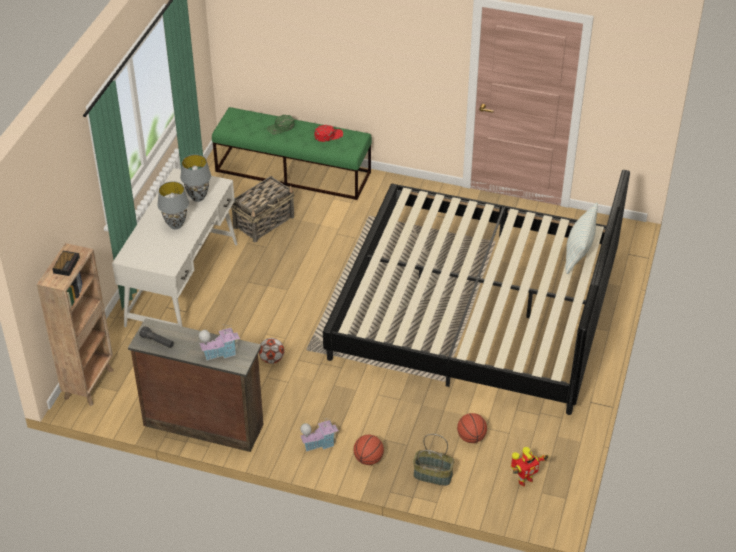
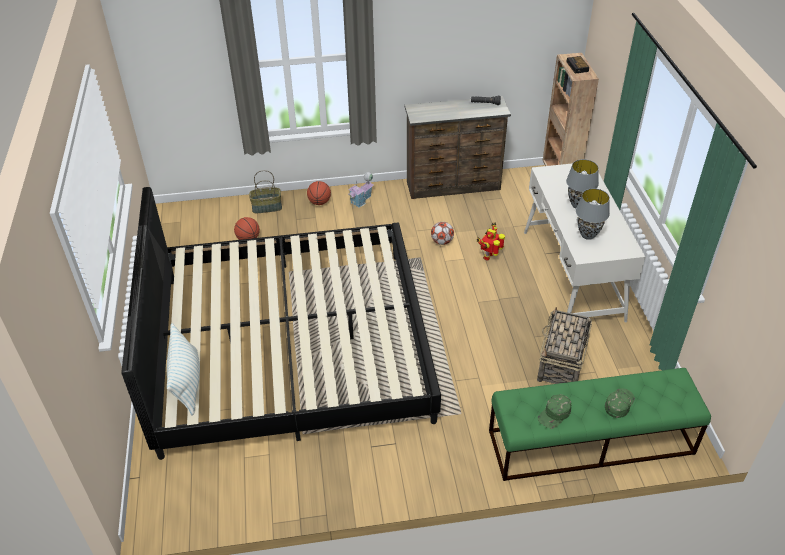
camera: 155 degrees right, 0 degrees up
toy house [199,324,240,361] -> none
red cap [314,125,343,142] -> green cap [538,394,572,429]
toy robot [511,447,548,486] -> toy robot moved to [477,222,505,261]

